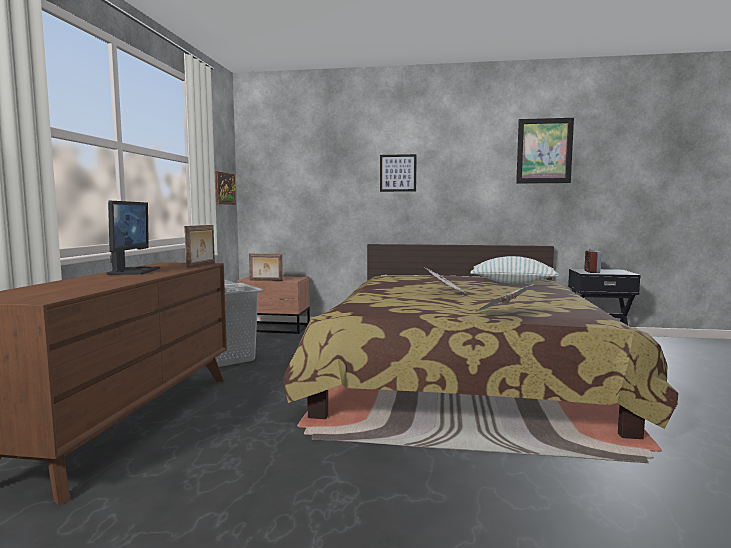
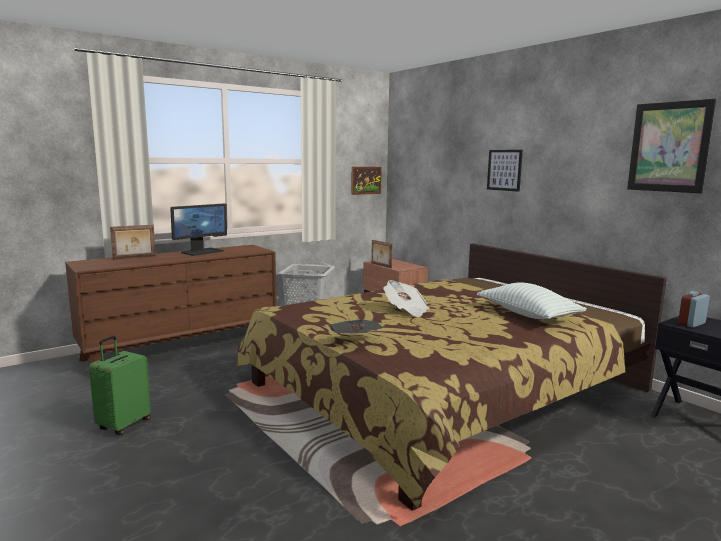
camera: 45 degrees right, 5 degrees up
picture frame [184,225,215,268] -> picture frame moved to [110,225,156,259]
none -> green suitcase [89,336,151,435]

